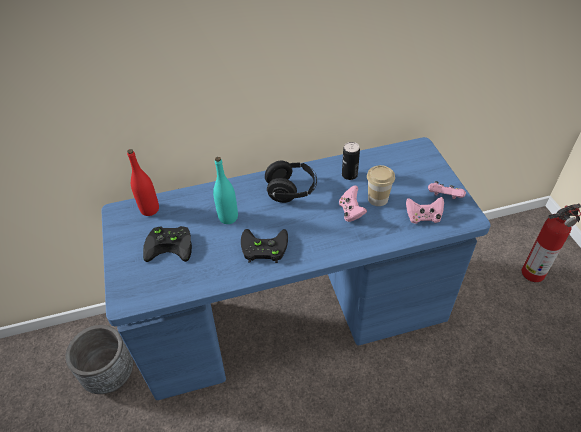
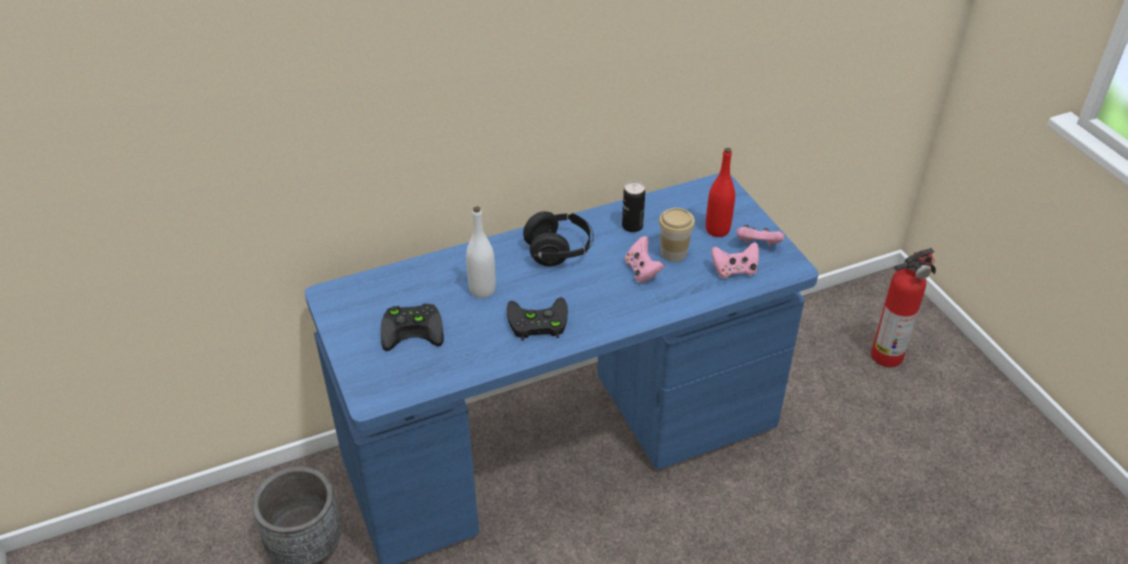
camera: 10 degrees left, 5 degrees down
red bottle [127,149,159,216] -> red bottle moved to [706,148,735,237]
turquoise bottle [213,157,238,224] -> white bottle [466,206,496,298]

